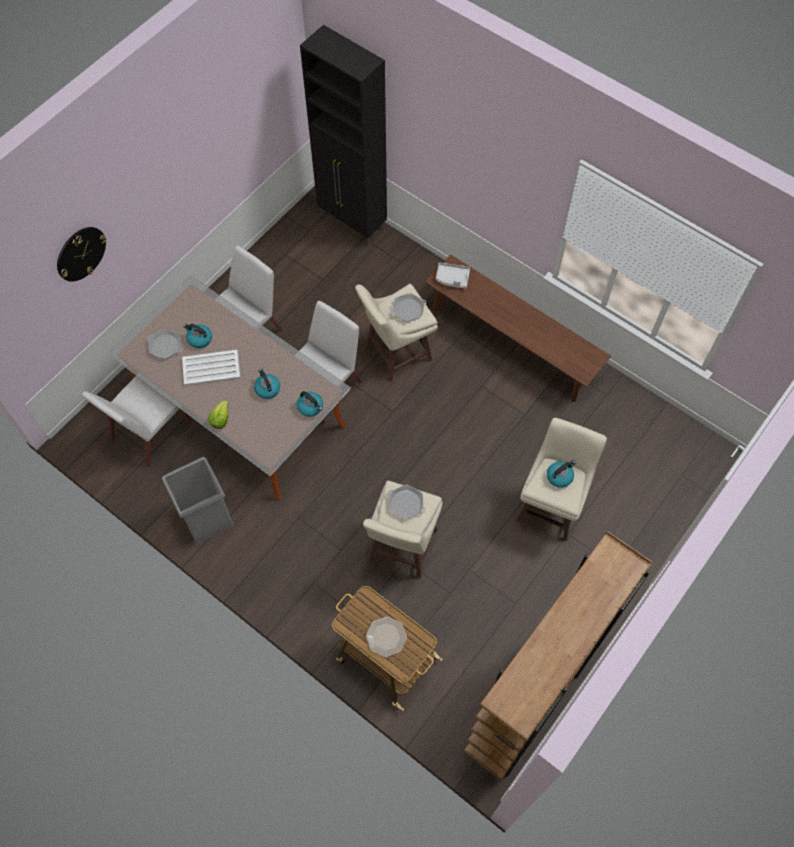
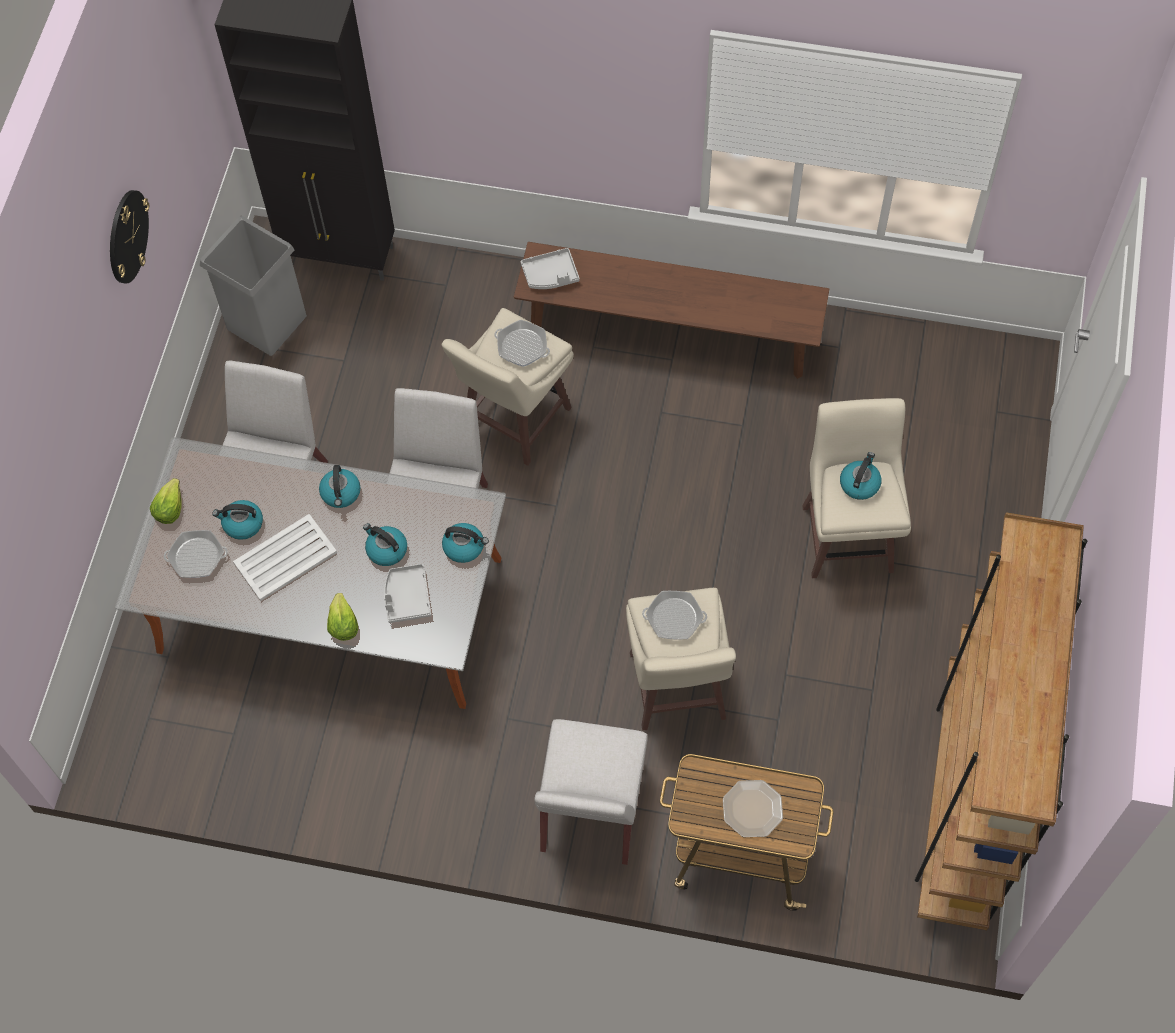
camera: 25 degrees left, 0 degrees up
wall clock [57,227,106,282] -> wall clock moved to [110,190,149,284]
white chair [82,376,191,468] -> white chair moved to [534,719,648,865]
grey trash can [162,457,234,544] -> grey trash can moved to [200,216,307,356]
frying pan [390,293,426,322] -> frying pan turned 105 degrees counterclockwise [494,320,550,367]
none -> lettuce [150,478,182,524]
none -> kettle [319,465,361,508]
none -> grey tray [384,564,431,623]

